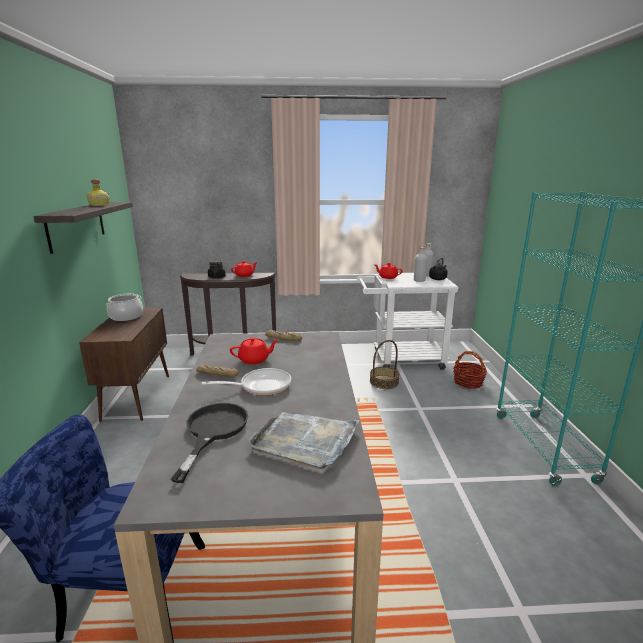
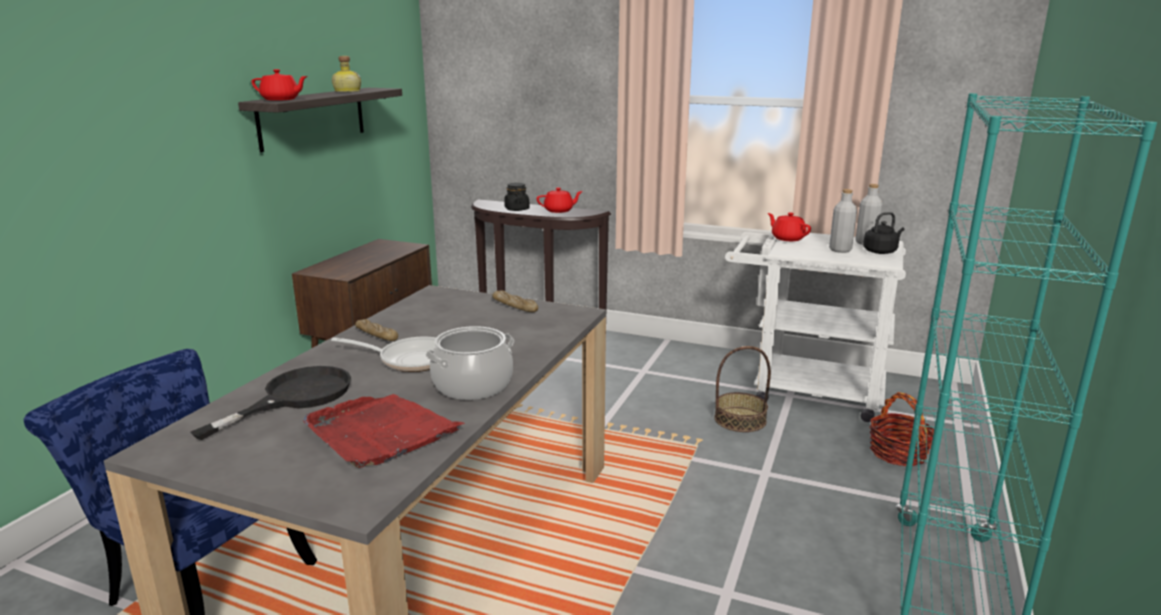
camera: 25 degrees right, 0 degrees up
cooking pot [105,294,143,321] -> cooking pot moved to [425,326,514,400]
red teapot [230,337,278,364] -> red teapot moved to [252,69,307,101]
grey tray [247,412,360,469] -> red tray [303,394,465,468]

